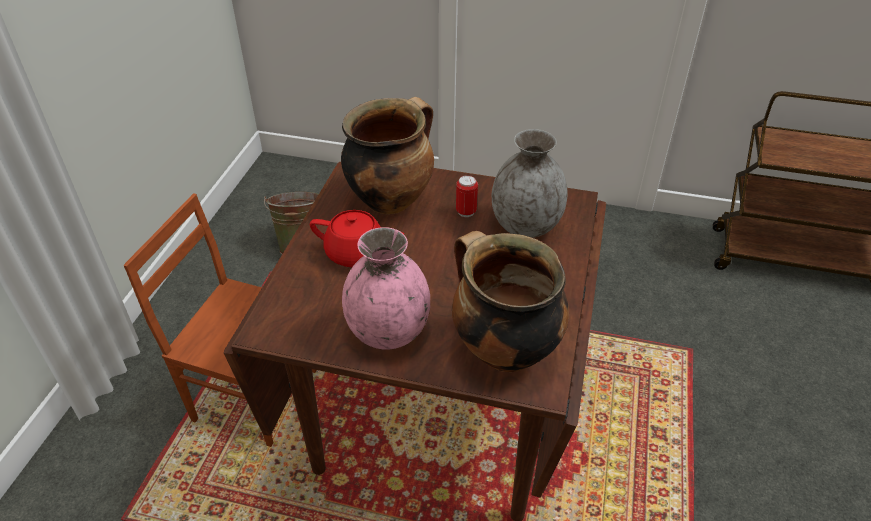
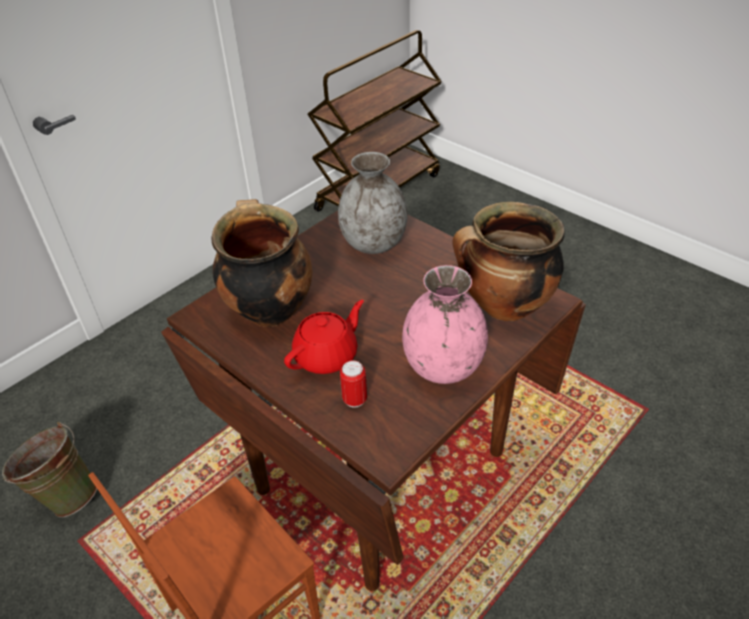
camera: 60 degrees left, 0 degrees up
can [456,175,478,217] -> can moved to [340,360,367,408]

